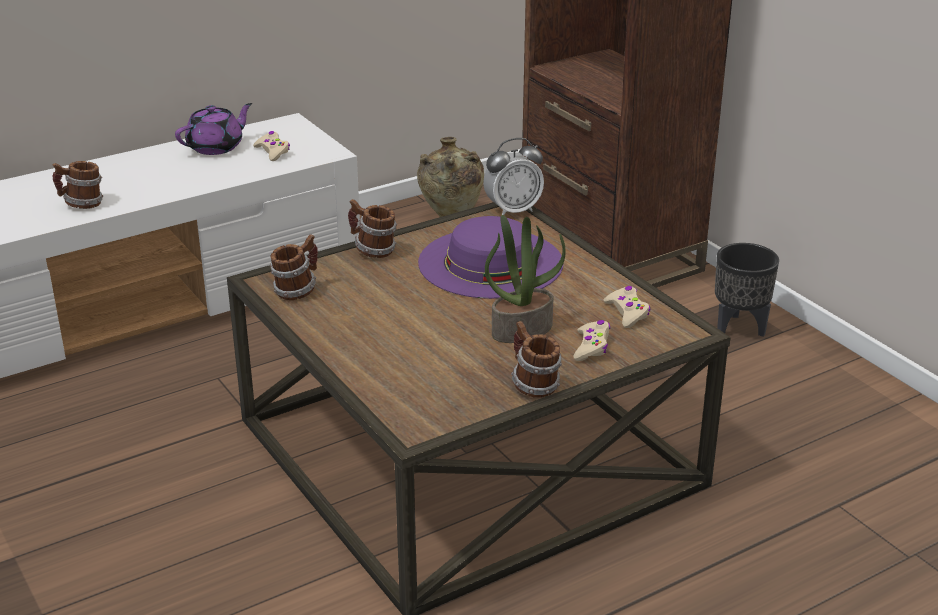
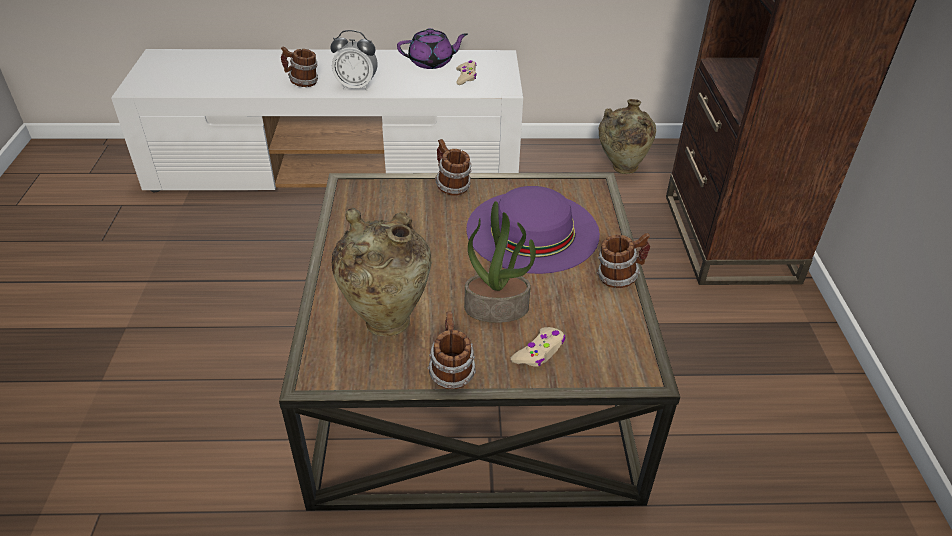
camera: 30 degrees right, 10 degrees up
mug [270,234,318,300] -> mug moved to [597,233,650,288]
alarm clock [483,138,544,215] -> alarm clock moved to [330,30,378,91]
beige game controller [604,286,650,328] -> none
black planter [715,243,779,337] -> none
none -> beige vase [332,208,432,336]

